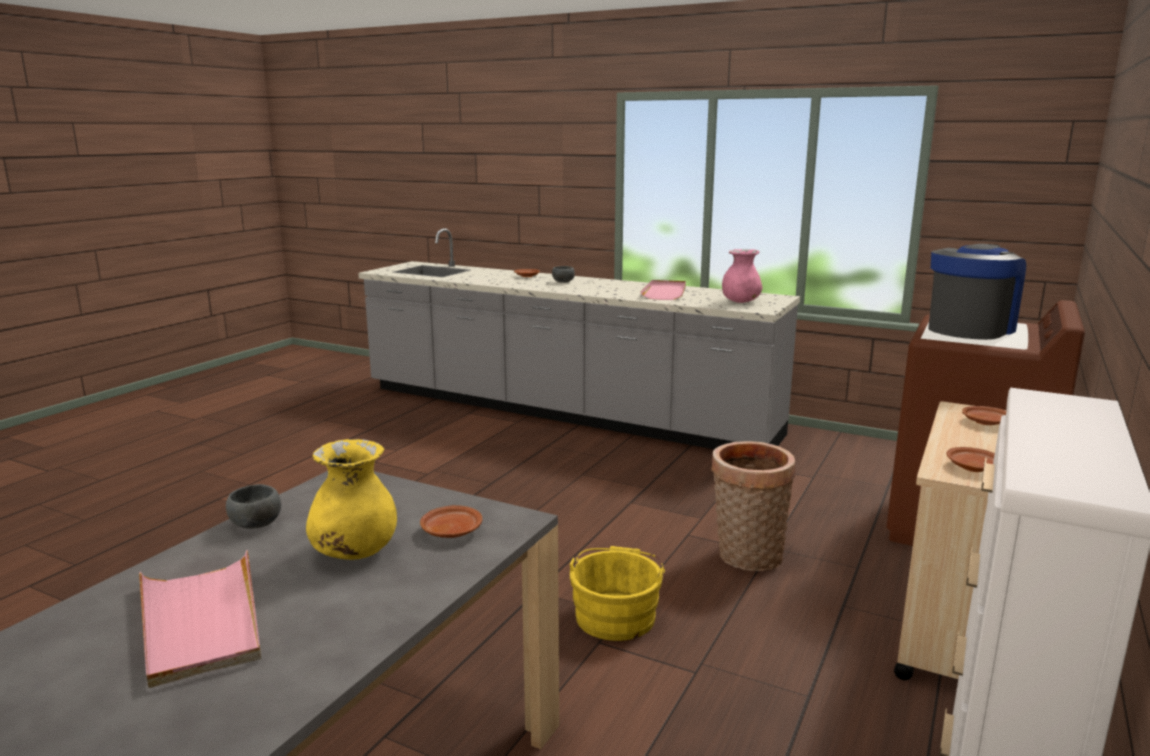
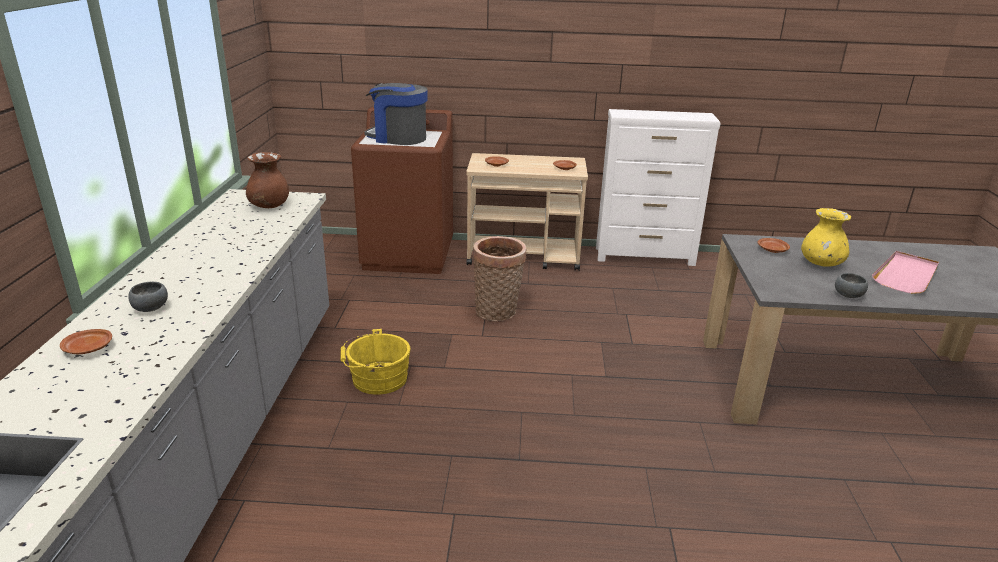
camera: 115 degrees left, 10 degrees up
yellow bucket [570,546,665,641] -> yellow bucket moved to [340,329,411,395]
pink tray [640,280,686,300] -> none
pink vase [722,249,763,303] -> brown vase [246,152,289,208]

